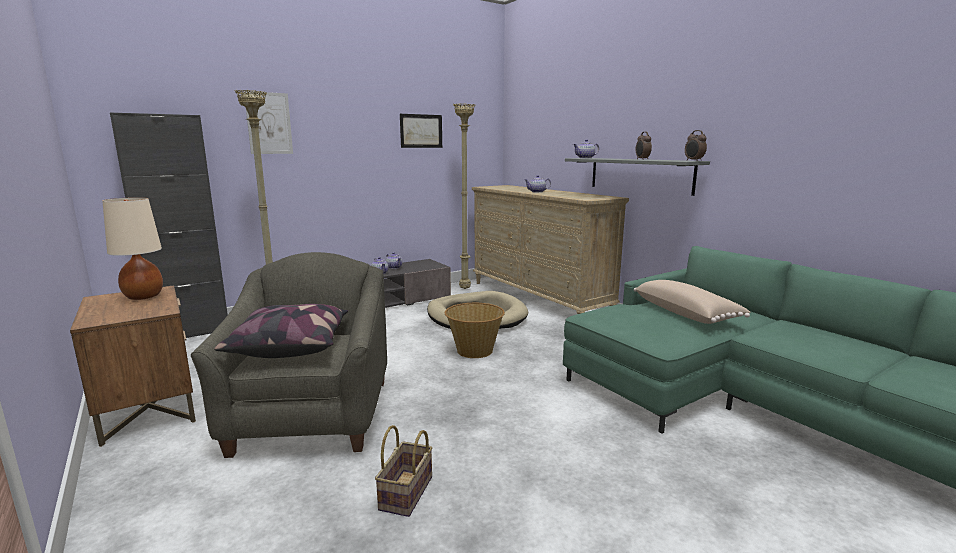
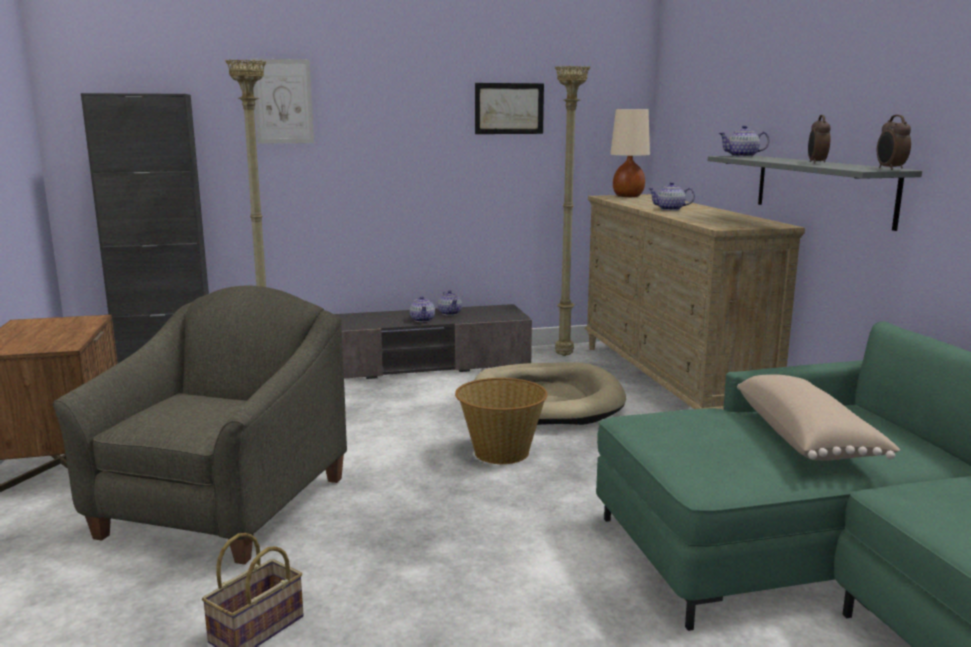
camera: 20 degrees right, 0 degrees up
beige table lamp [102,197,163,300] -> beige table lamp moved to [610,109,650,197]
pillow [214,304,348,358] -> none

